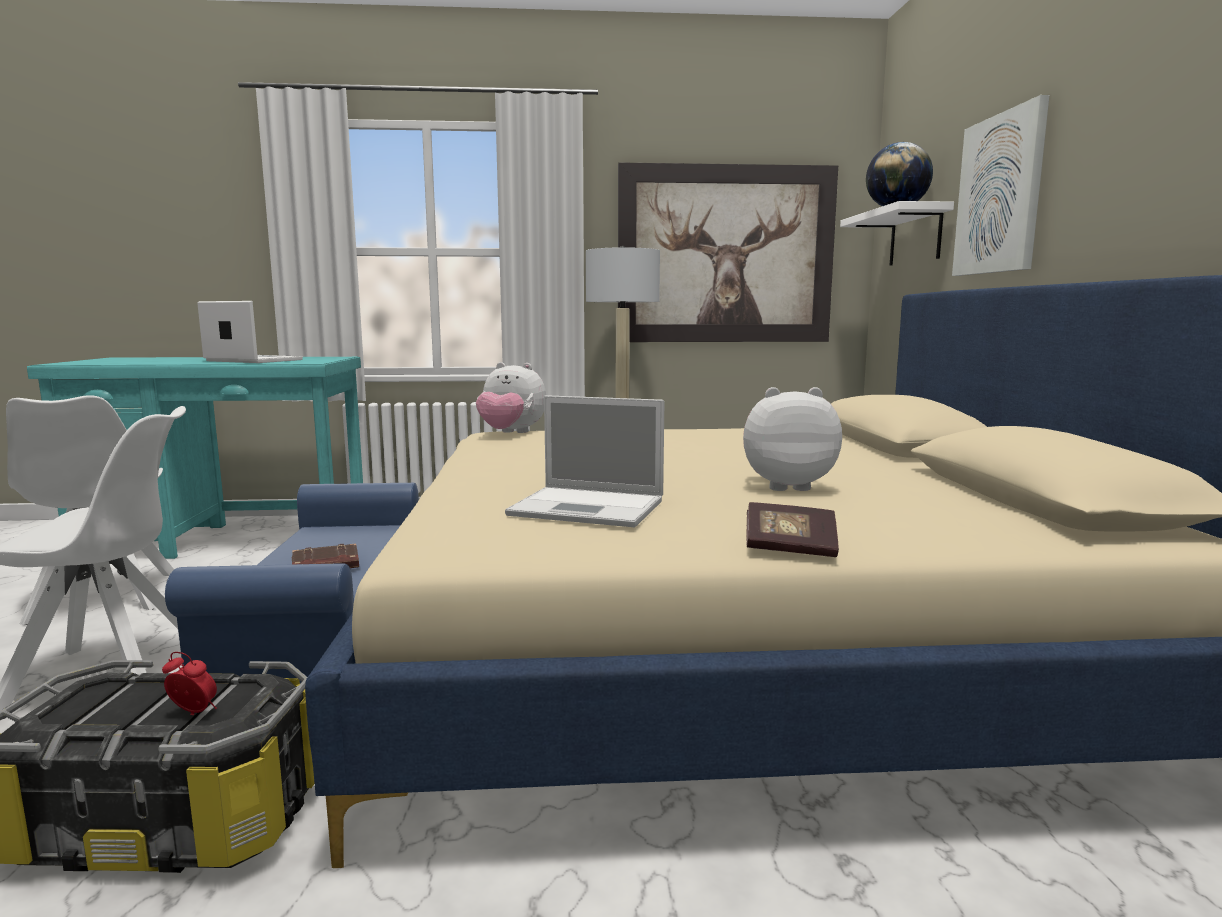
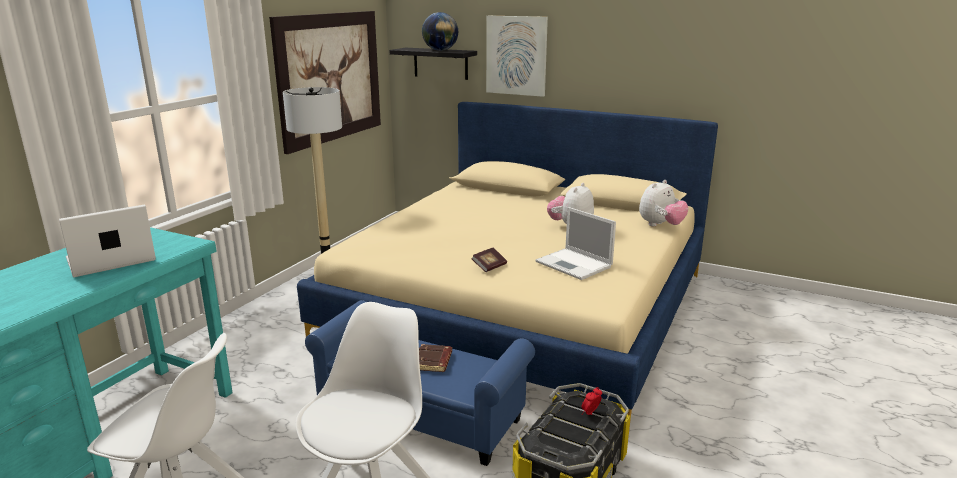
camera: 60 degrees left, 10 degrees up
plush toy [476,362,546,433] -> plush toy moved to [639,180,689,226]
laptop [505,395,664,527] -> laptop turned 90 degrees clockwise [536,207,616,280]
book [747,502,839,557] -> book moved to [471,248,507,272]
white shelf [840,201,954,266] -> black shelf [389,48,477,80]

